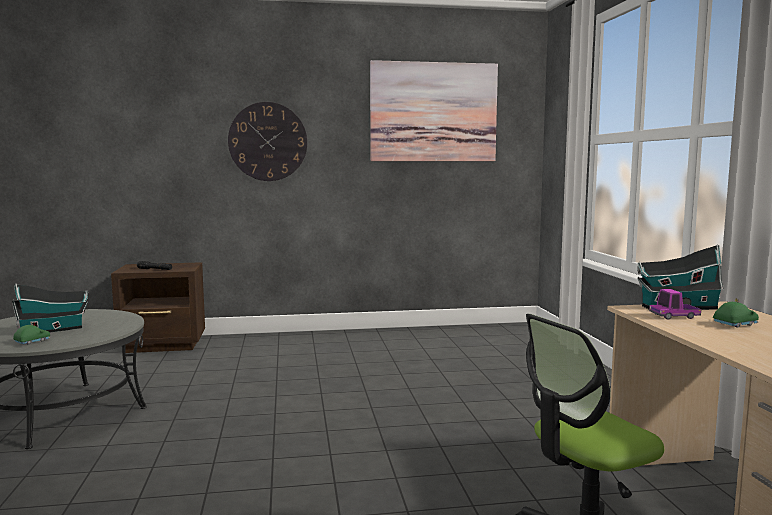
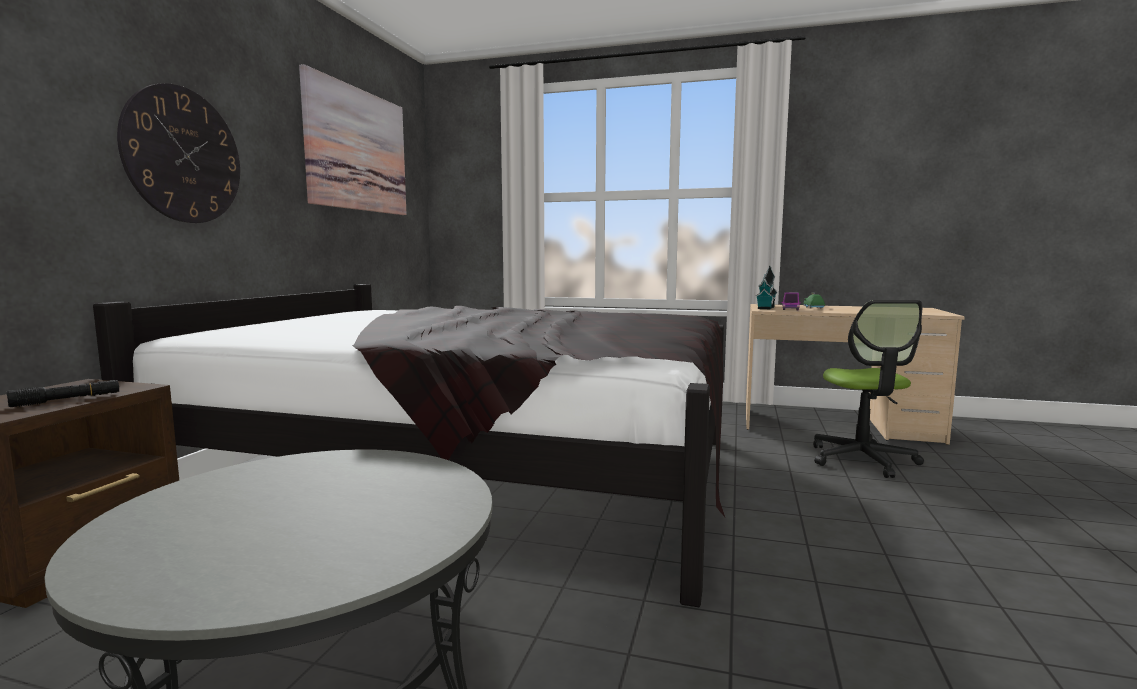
camera: 65 degrees left, 0 degrees up
toy house [12,283,89,333] -> none
green toy car [13,322,50,345] -> none
none -> black bed [93,284,725,607]

